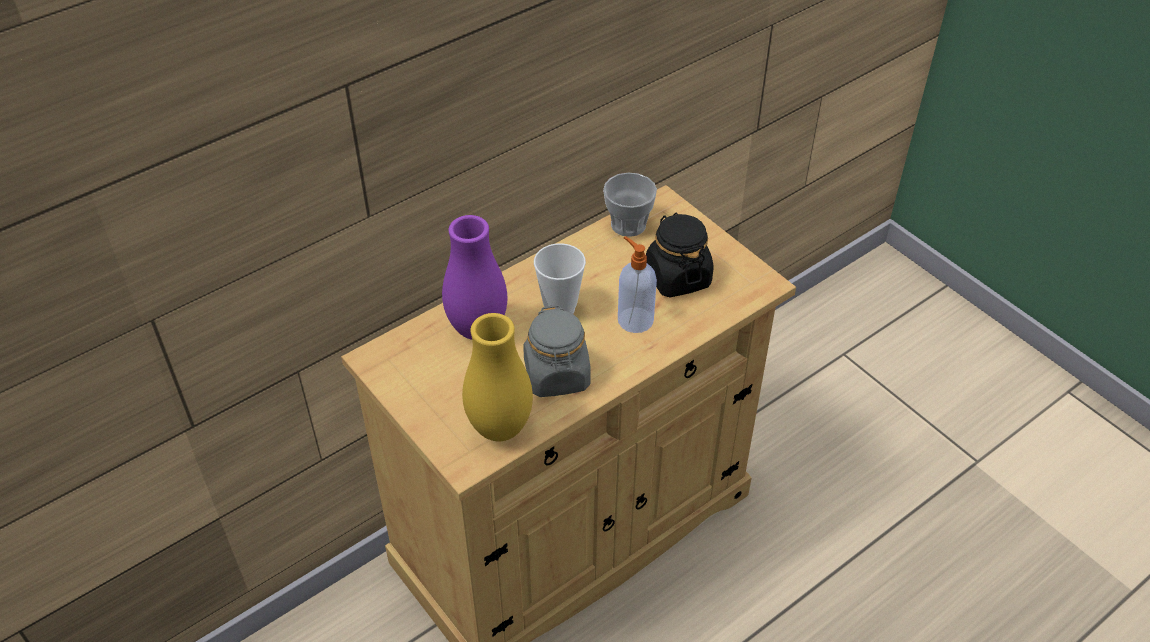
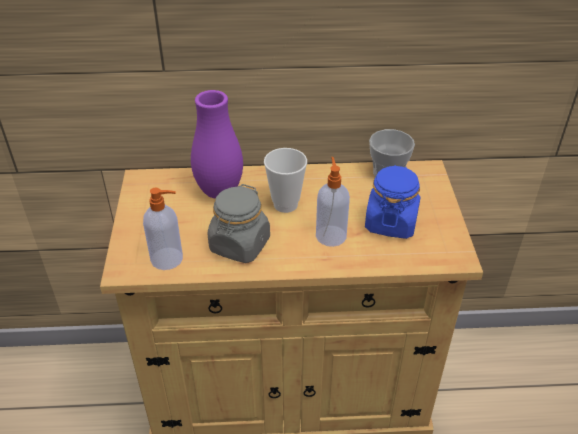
camera: 35 degrees right, 5 degrees down
yellow vase [462,313,533,442] -> soap dispenser [143,188,183,270]
black jar [646,213,714,297] -> blue jar [365,165,420,239]

